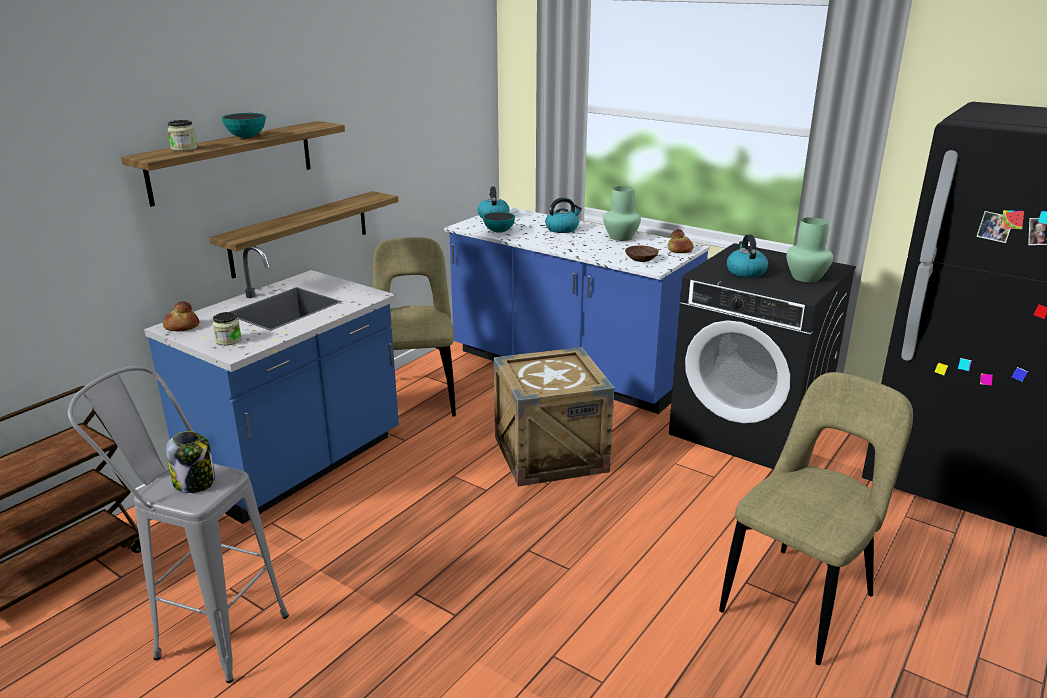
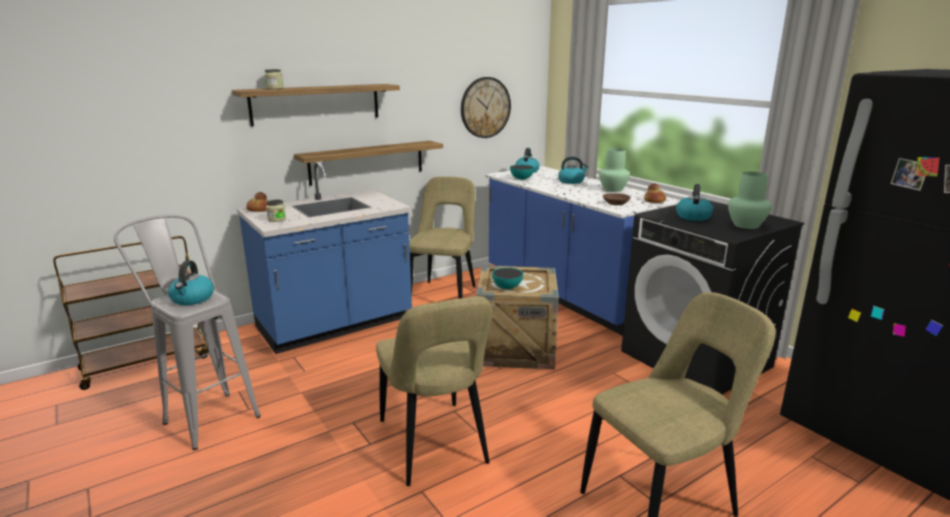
camera: 20 degrees right, 5 degrees down
jar [166,431,215,493] -> kettle [168,260,214,305]
bowl [222,113,266,138] -> bowl moved to [492,268,524,289]
none -> beige chair [376,296,492,486]
none -> wall clock [461,77,511,138]

